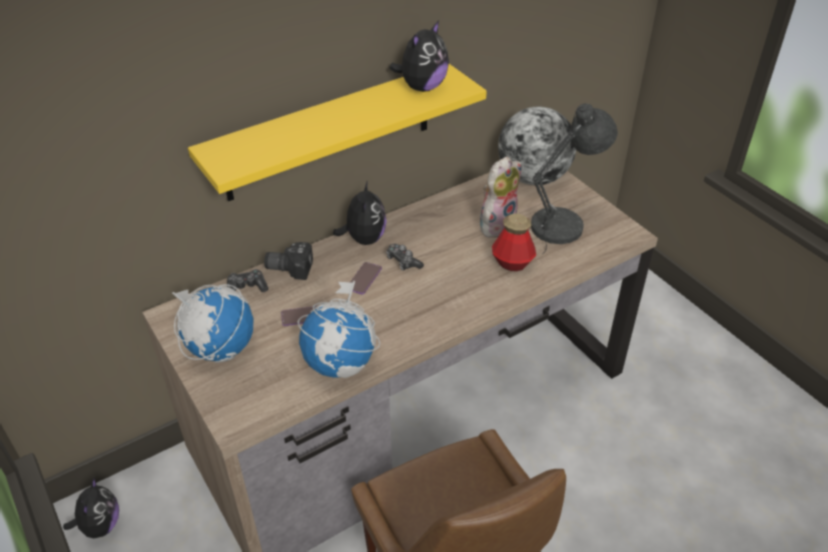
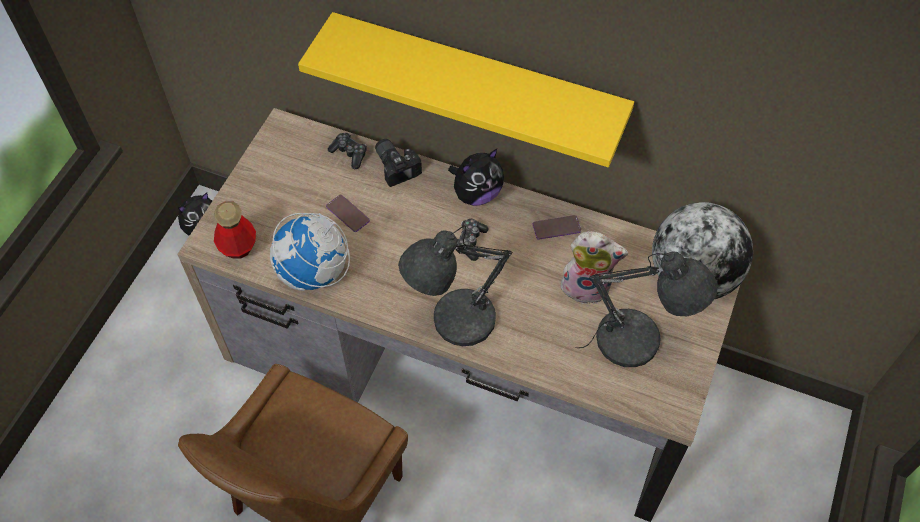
camera: 55 degrees right, 15 degrees up
globe [172,284,253,363] -> none
phone [351,262,382,295] -> phone moved to [533,215,581,240]
plush toy [389,20,449,92] -> none
bottle [492,214,536,271] -> bottle moved to [214,201,256,259]
none -> grey table lamp [398,225,512,346]

